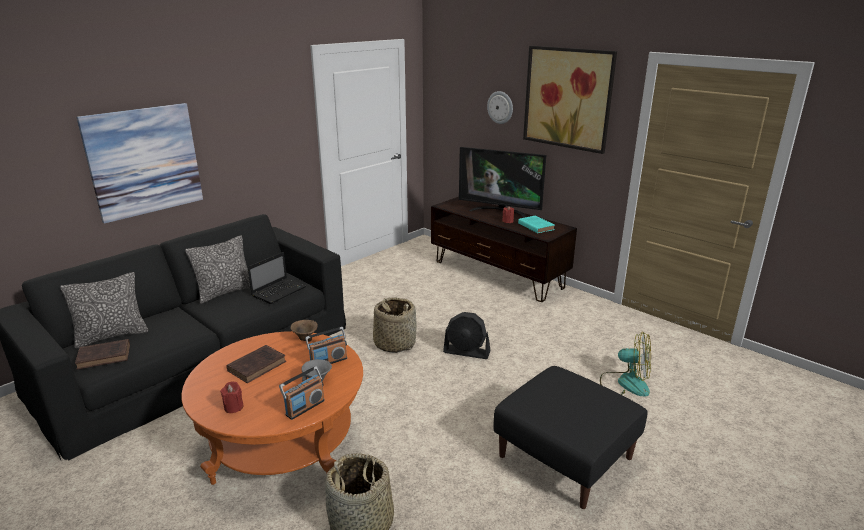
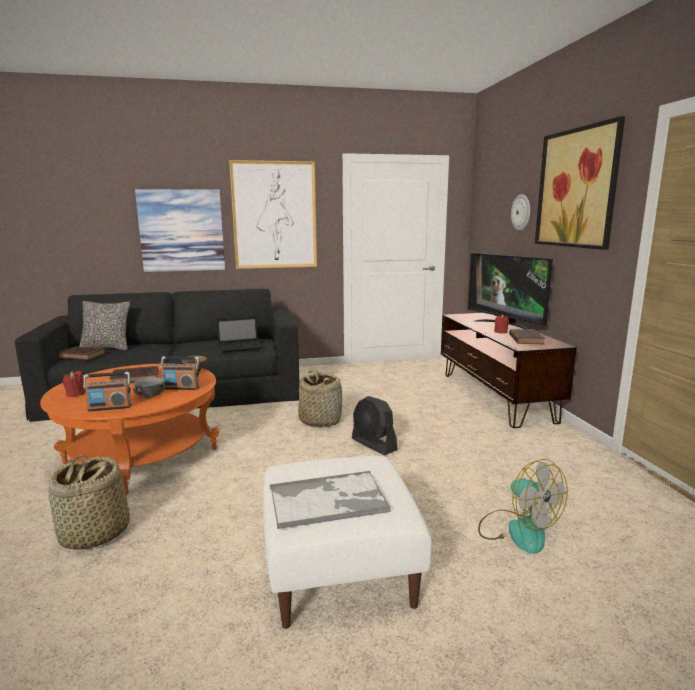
camera: 35 degrees right, 10 degrees down
pillow [185,235,251,304] -> none
black ottoman [493,366,647,509] -> white ottoman [263,456,432,629]
turquoise book [518,215,555,233] -> brown book [509,329,545,344]
none -> picture [229,160,317,269]
none -> tray [270,471,391,529]

